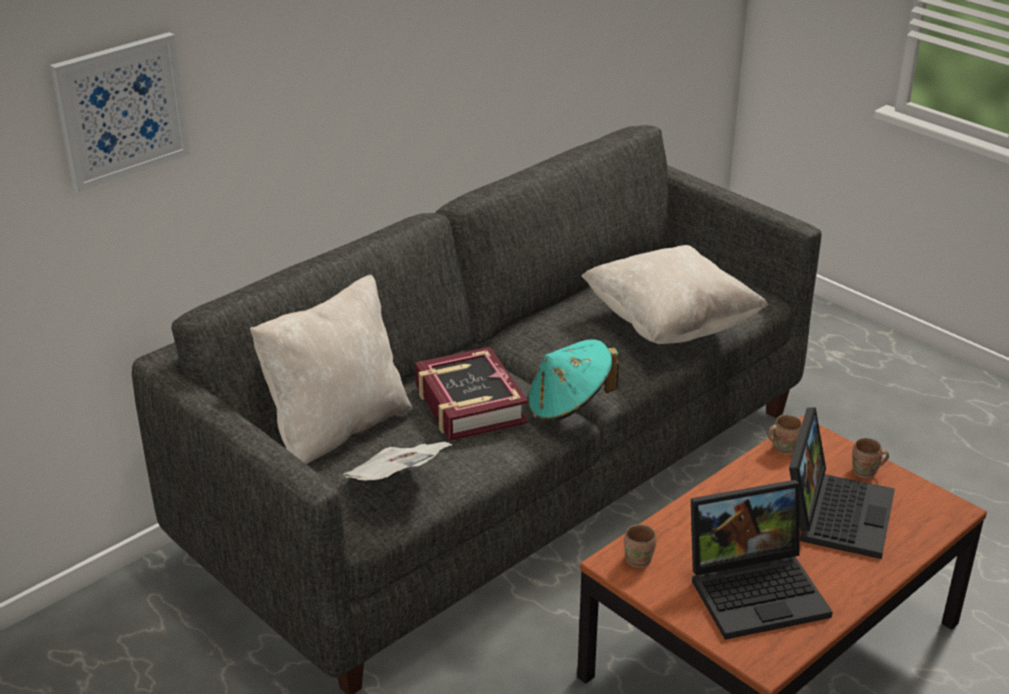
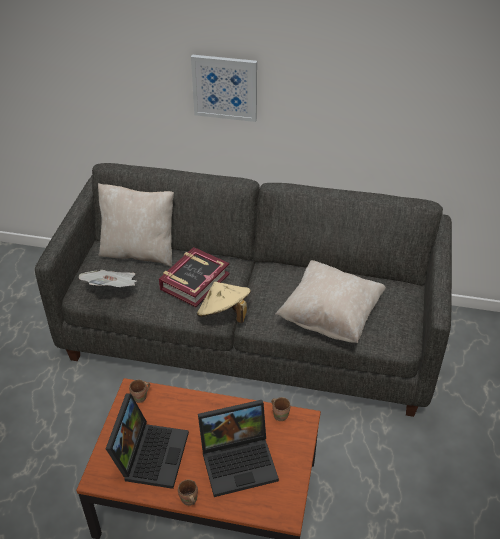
camera: 55 degrees right, 10 degrees up
picture [50,32,191,192] -> picture moved to [191,55,257,122]
turquoise hat [528,339,619,423] -> beige hat [197,281,251,323]
laptop [691,480,833,640] -> laptop turned 120 degrees counterclockwise [106,393,189,489]
brown mug [852,438,889,478] -> brown mug moved to [178,480,198,506]

